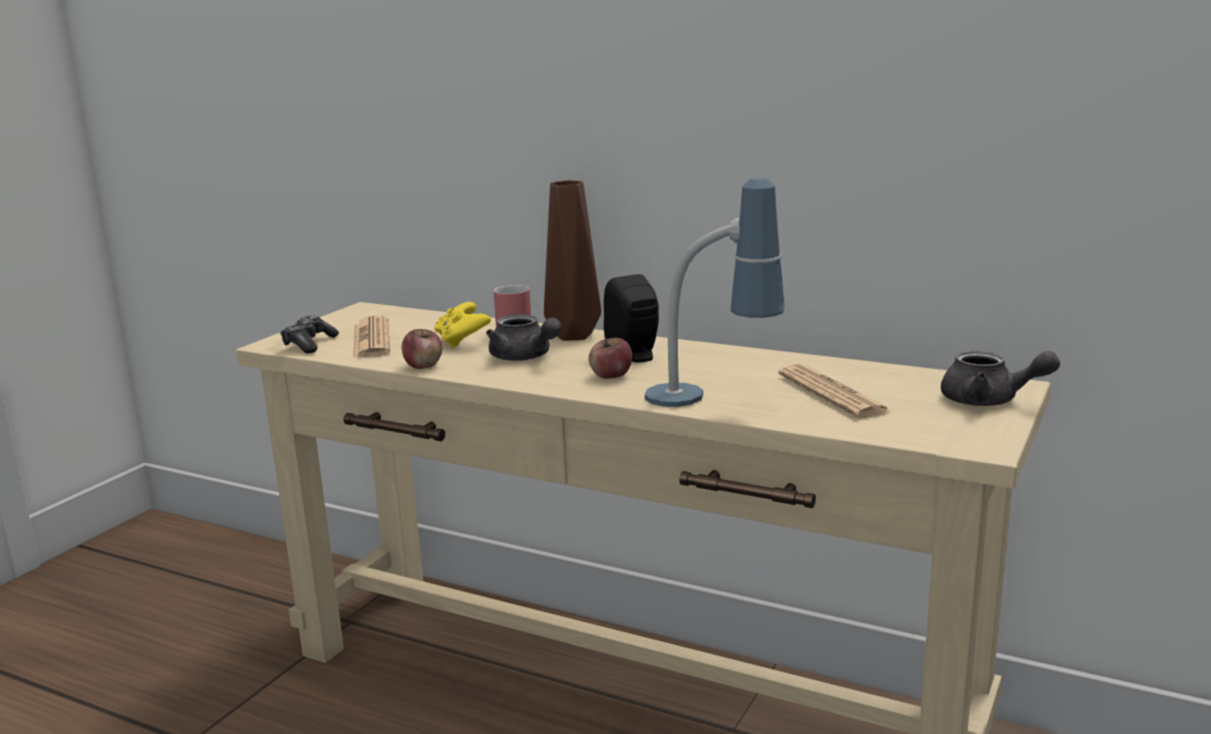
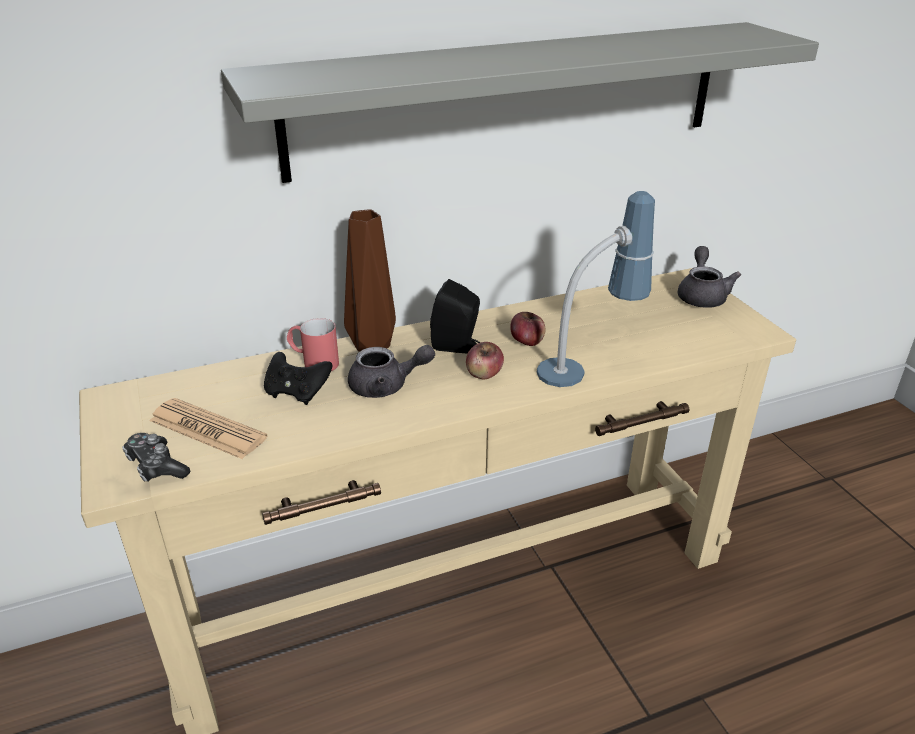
camera: 50 degrees left, 15 degrees up
apple [402,329,442,369] -> apple moved to [510,312,546,346]
yellow game controller [434,302,491,349] -> black game controller [264,352,332,405]
newspaper [778,364,890,418] -> none
grey teapot [941,351,1060,406] -> grey teapot turned 60 degrees counterclockwise [678,246,741,308]
none -> grey shelf [221,22,819,183]

